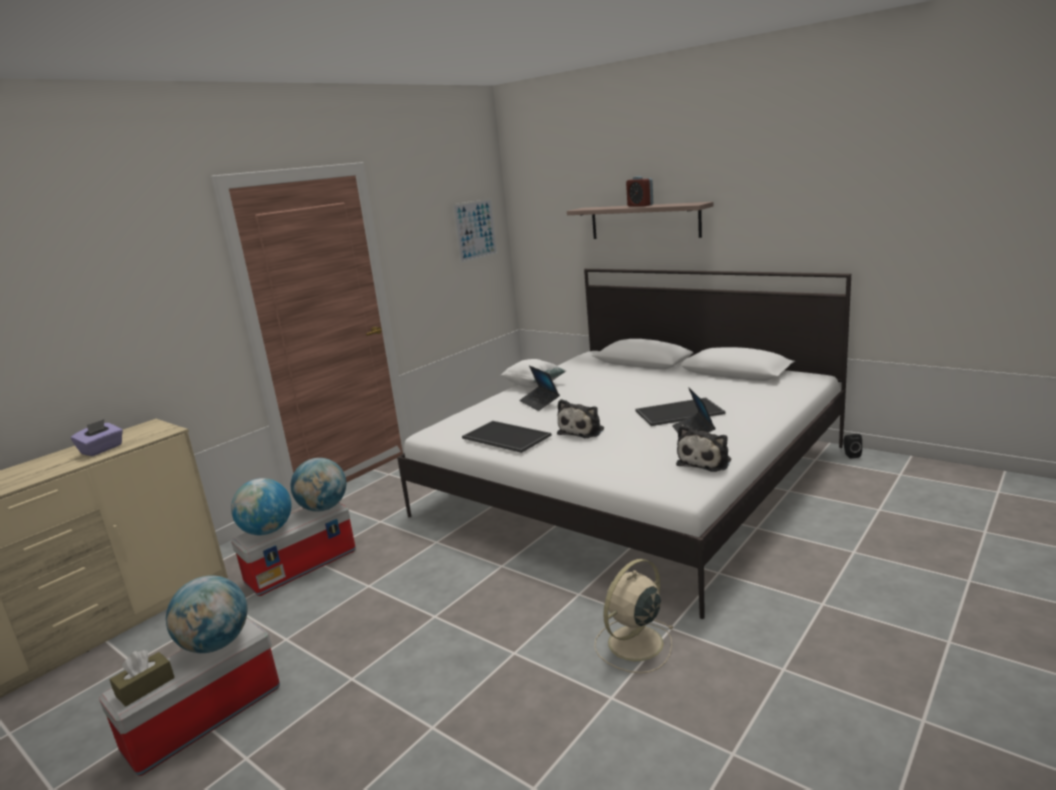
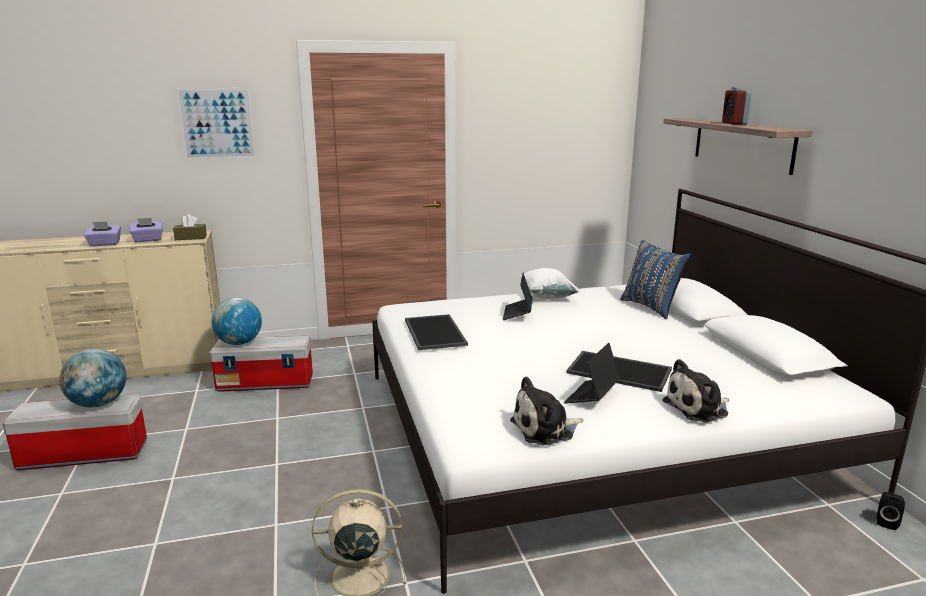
camera: 35 degrees right, 0 degrees up
brown tissue box [110,650,175,707] -> brown tissue box moved to [173,214,207,240]
globe [291,458,346,512] -> none
picture [452,198,498,263] -> picture moved to [176,88,257,160]
plush toy [557,399,604,438] -> plush toy moved to [662,359,729,423]
none -> purple tissue box [84,222,121,246]
none -> blue pillow [620,240,691,319]

